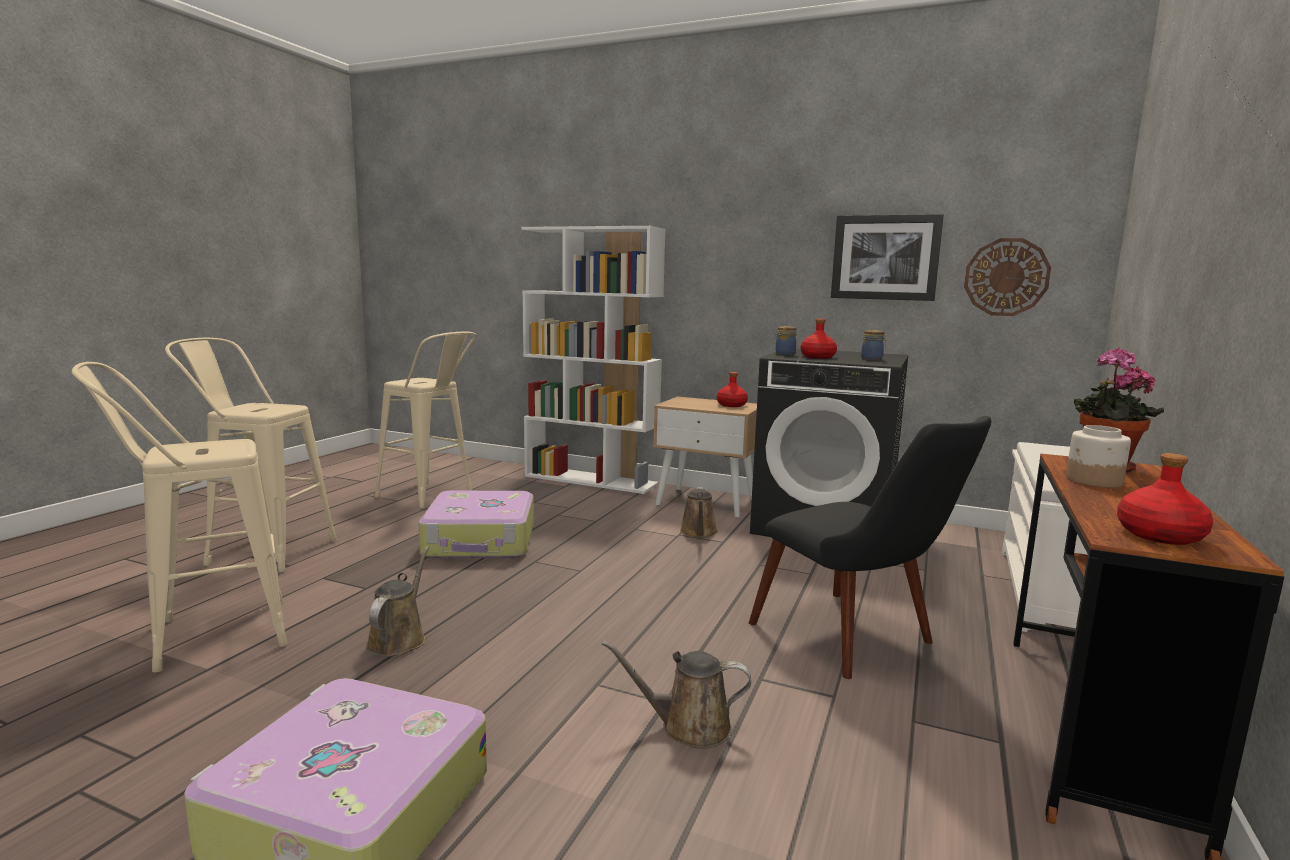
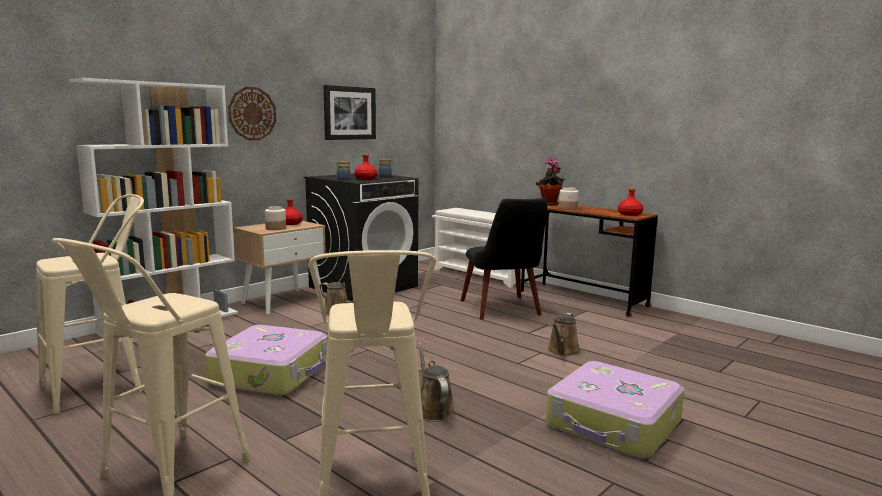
camera: 70 degrees left, 0 degrees up
brown watering can [366,546,429,657] -> brown watering can turned 45 degrees clockwise [418,342,455,422]
black chair [749,416,991,679] -> black chair turned 90 degrees clockwise [461,198,547,320]
wall clock [964,238,1051,316] -> wall clock moved to [228,87,276,140]
none -> jar [265,206,286,230]

